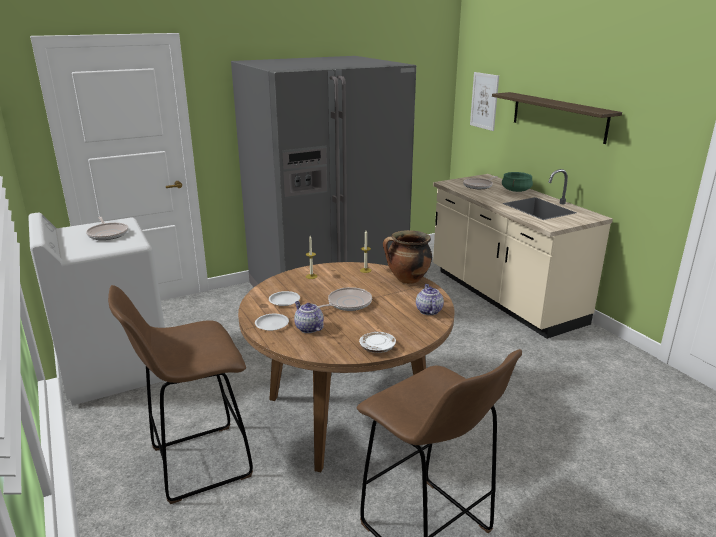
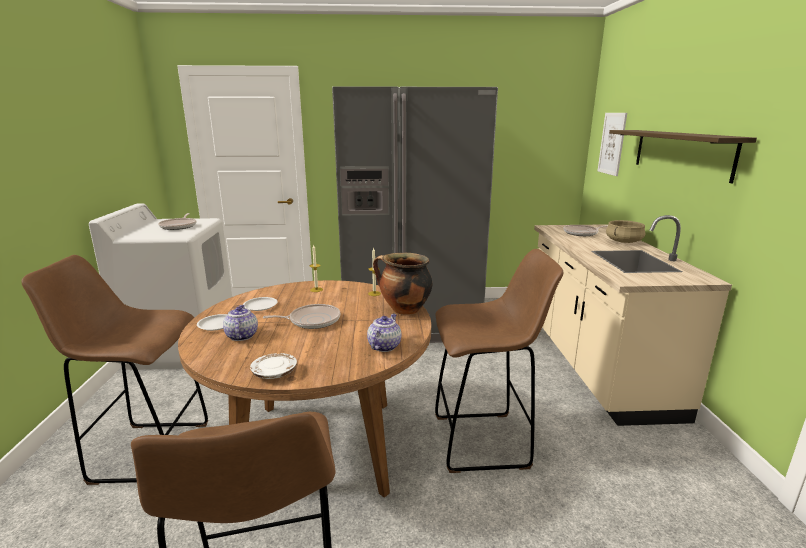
camera: 25 degrees right, 5 degrees down
green cooking pot [502,172,533,192] -> beige cooking pot [606,220,645,243]
none -> brown stool [435,249,563,473]

